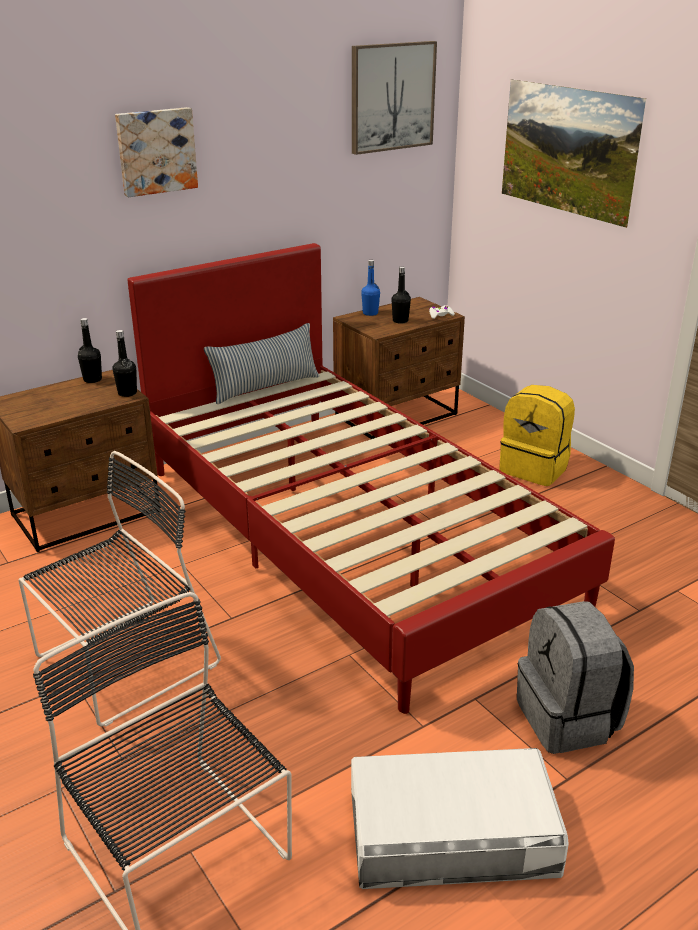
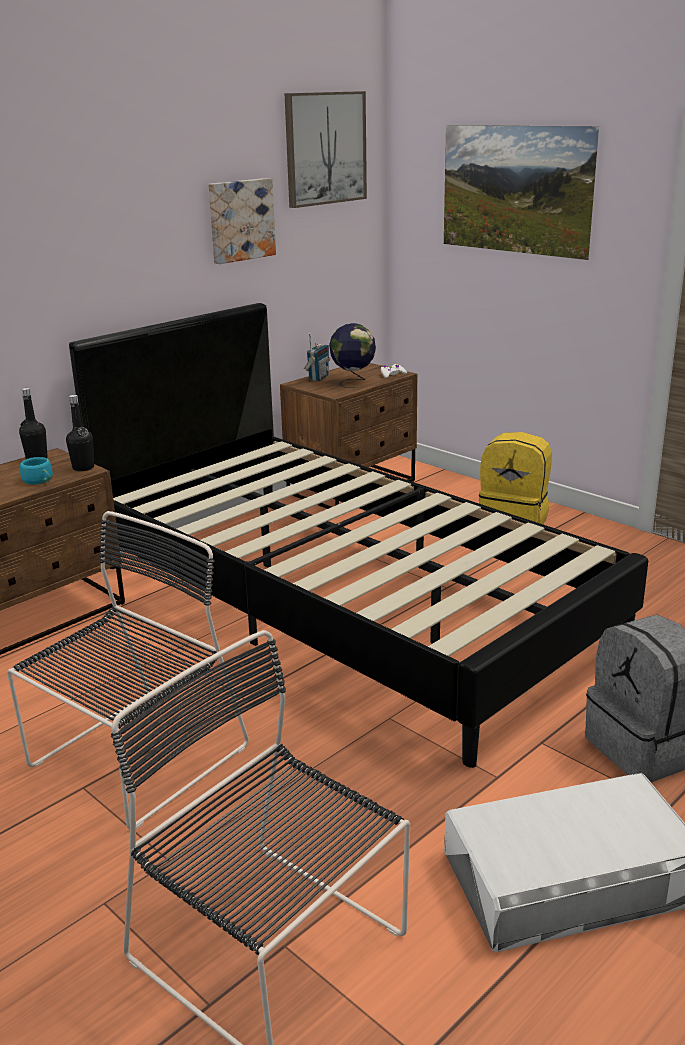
camera: 10 degrees left, 5 degrees down
picture [115,107,198,197] -> picture moved to [208,178,276,264]
red bed [128,243,615,714] -> black bed [69,303,648,768]
pillow [204,323,319,404] -> none
blue bottle [361,260,380,316] -> radio [304,333,330,381]
black bottle [392,266,411,324] -> globe [329,323,376,388]
none -> turquoise cup [20,457,53,484]

